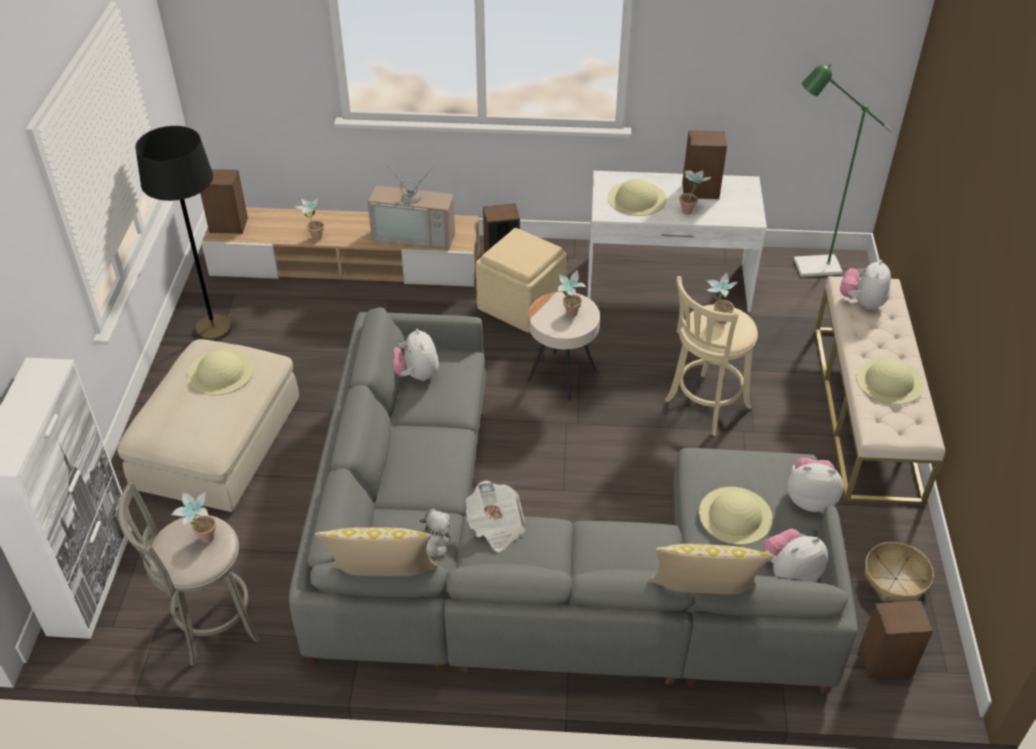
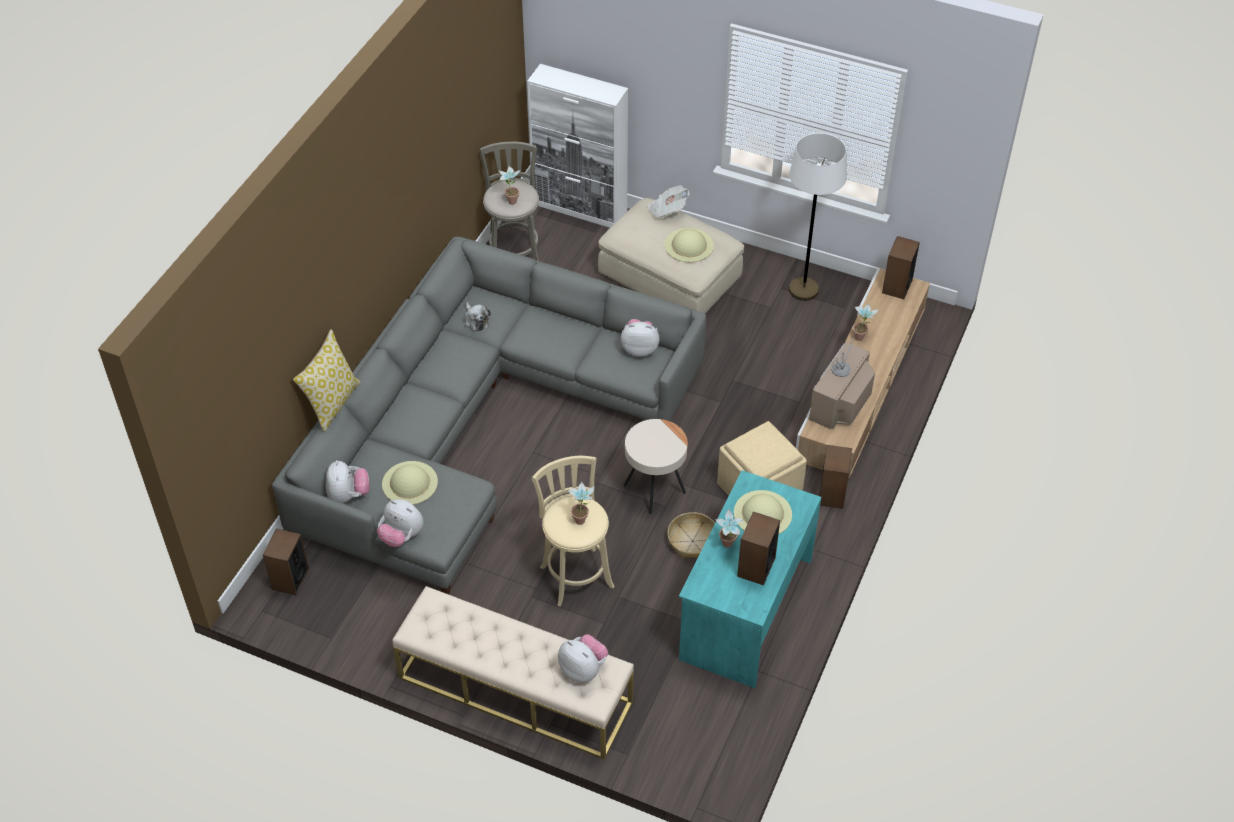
camera: 110 degrees right, 5 degrees up
black floor lamp [135,126,232,341] -> white floor lamp [789,133,847,301]
pillow [315,527,438,576] -> none
newspaper [466,480,525,552] -> newspaper moved to [647,185,690,219]
potted plant [558,270,586,317] -> none
white desk [588,171,767,312] -> turquoise desk [679,470,821,688]
plush toy [787,457,844,512] -> plush toy turned 90 degrees clockwise [377,499,424,547]
green floor lamp [794,64,892,277] -> none
beige hat [856,358,924,405] -> none
basket [864,542,934,601] -> basket moved to [667,512,715,559]

